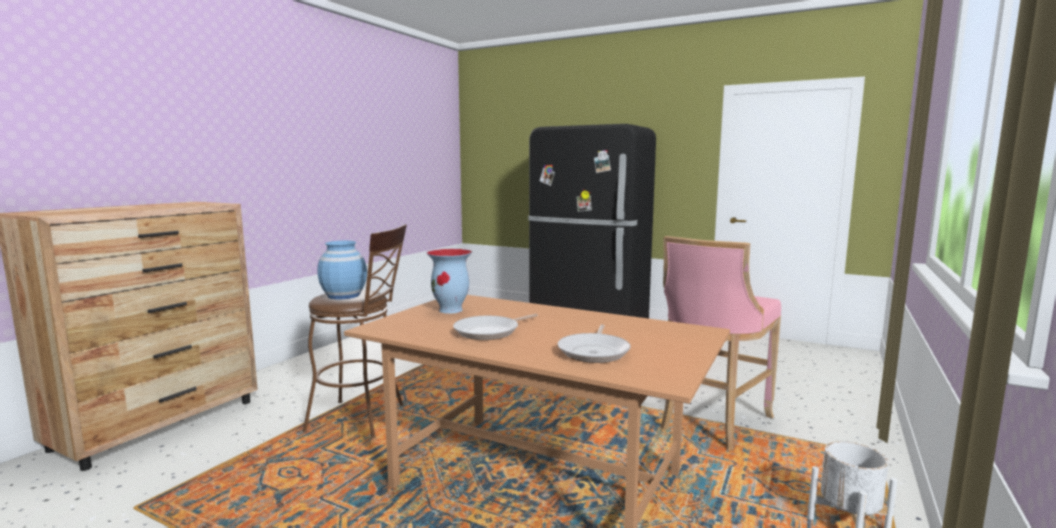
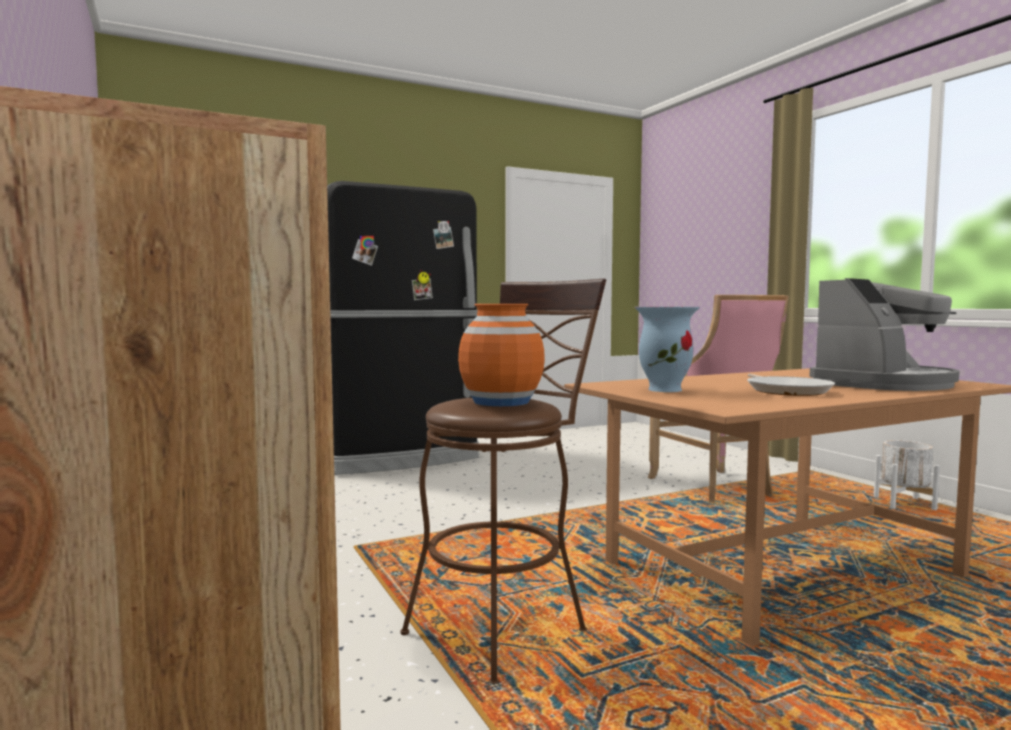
camera: 55 degrees left, 5 degrees down
blue vase [317,241,367,299] -> orange vase [458,304,545,406]
frying pan [558,324,631,363] -> coffee machine [810,278,960,391]

